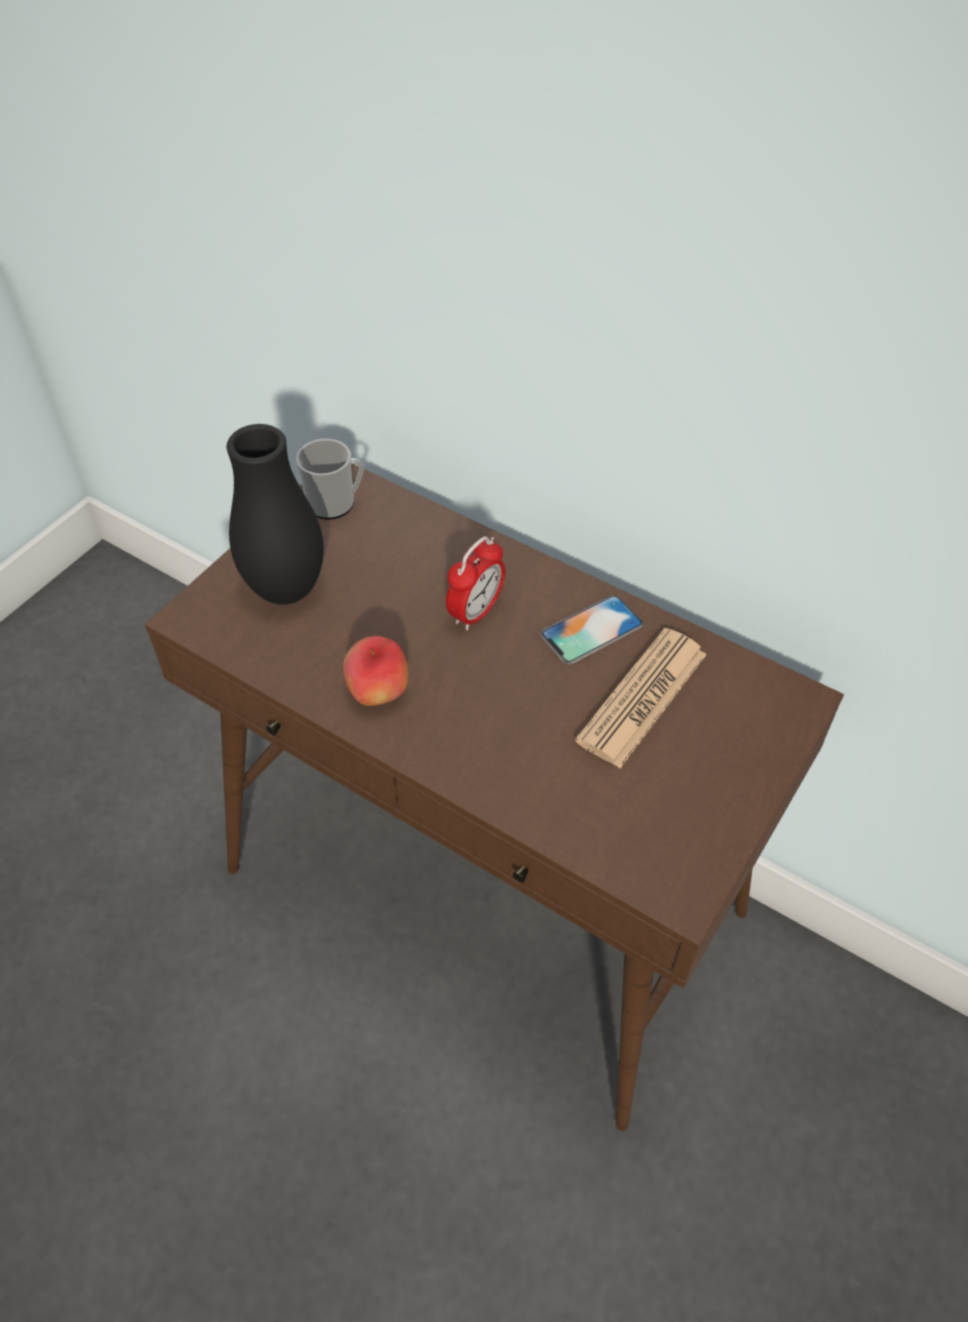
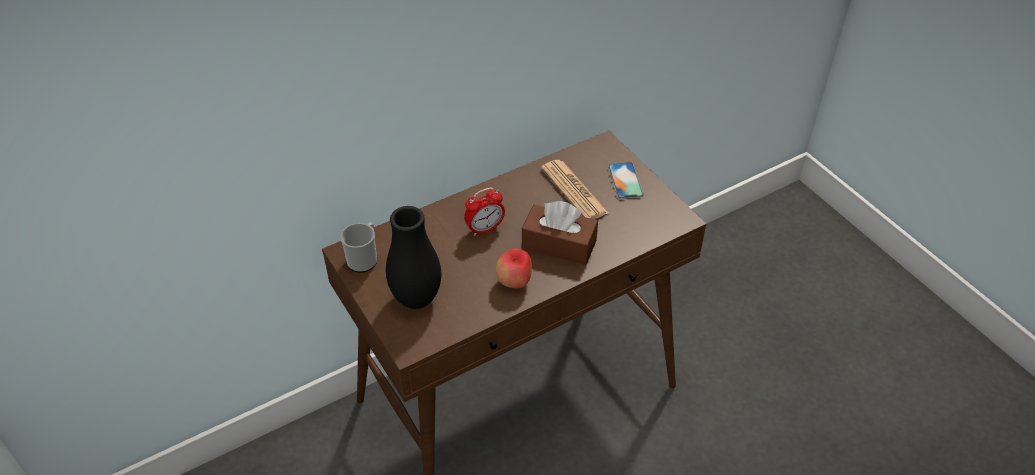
camera: 65 degrees left, 5 degrees down
alarm clock [446,536,505,630] -> alarm clock turned 90 degrees clockwise [464,187,505,236]
phone [540,595,643,664] -> phone moved to [608,162,644,199]
none -> brown tissue box [522,201,598,265]

